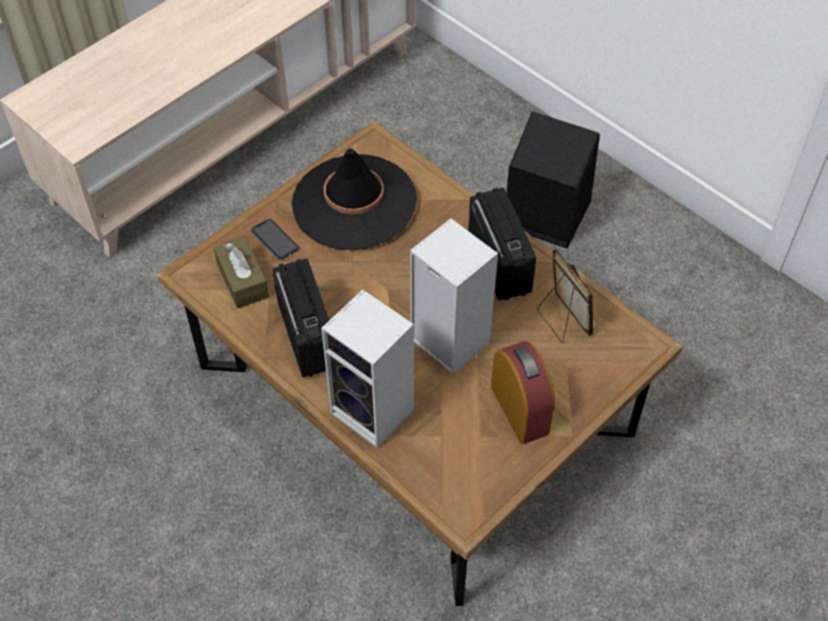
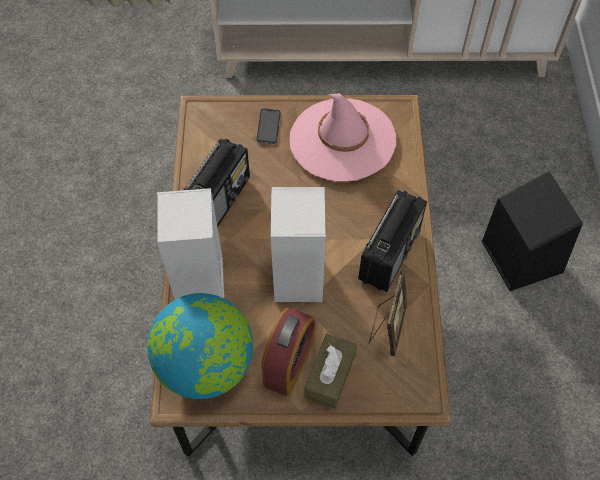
camera: 45 degrees right, 5 degrees up
brown tissue box [213,236,269,308] -> brown tissue box moved to [304,334,357,409]
black hat [292,148,417,250] -> pink hat [290,93,397,181]
none -> globe [147,293,253,399]

